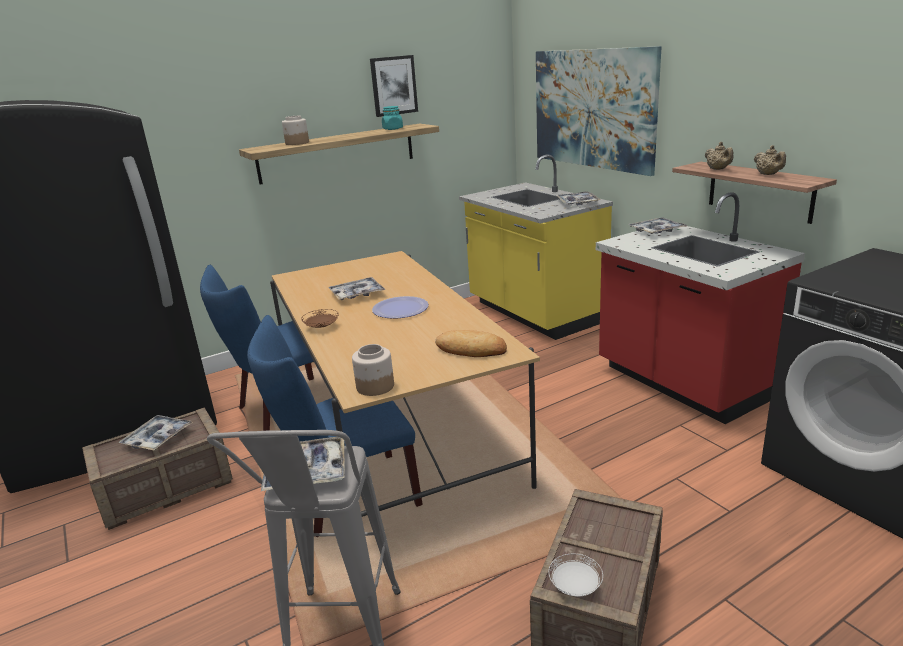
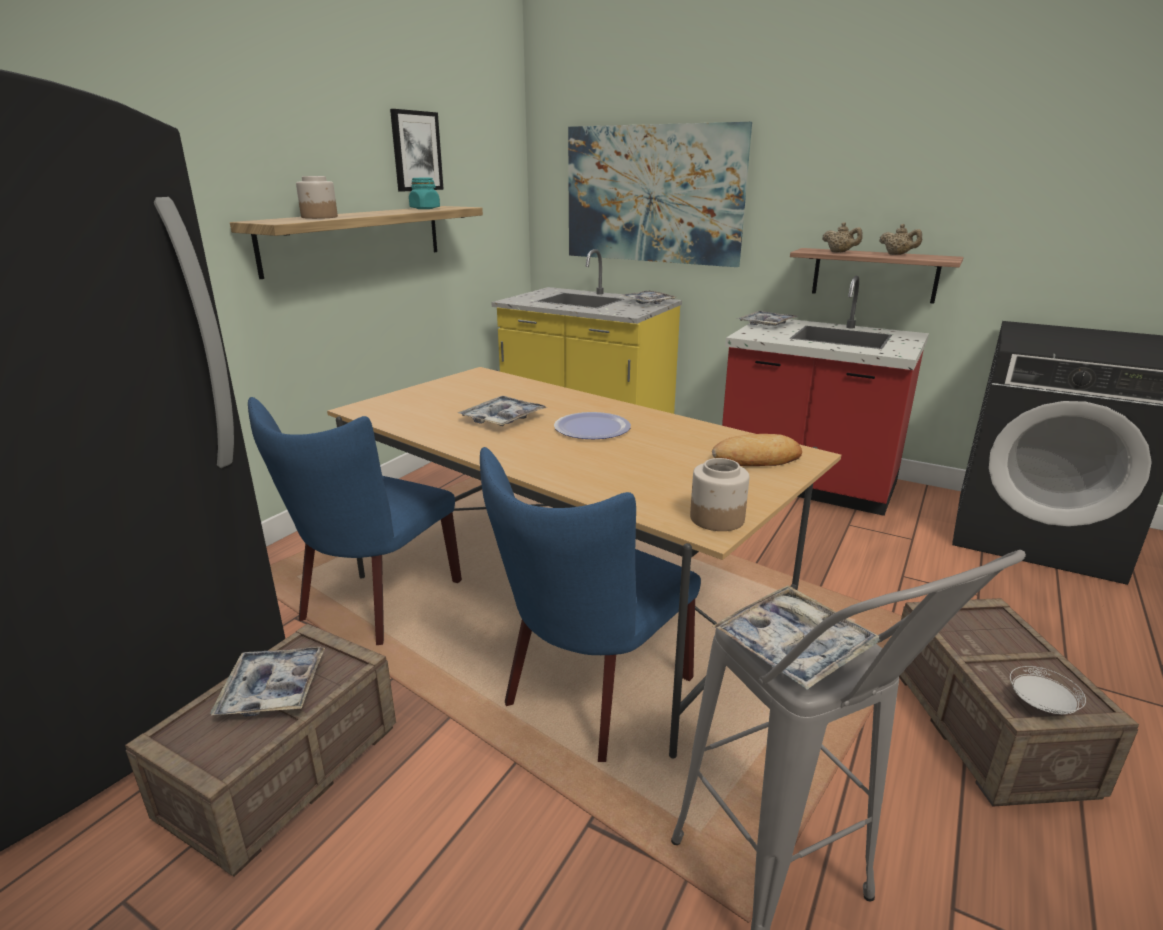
camera: 30 degrees left, 0 degrees up
brown plate [301,309,339,328] -> none

